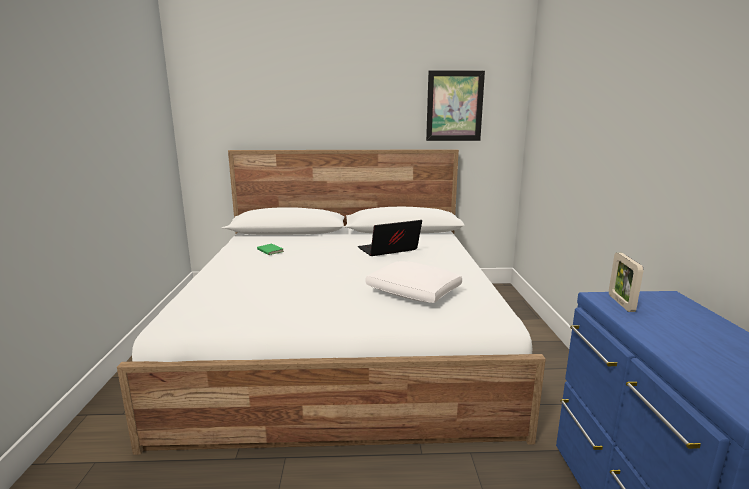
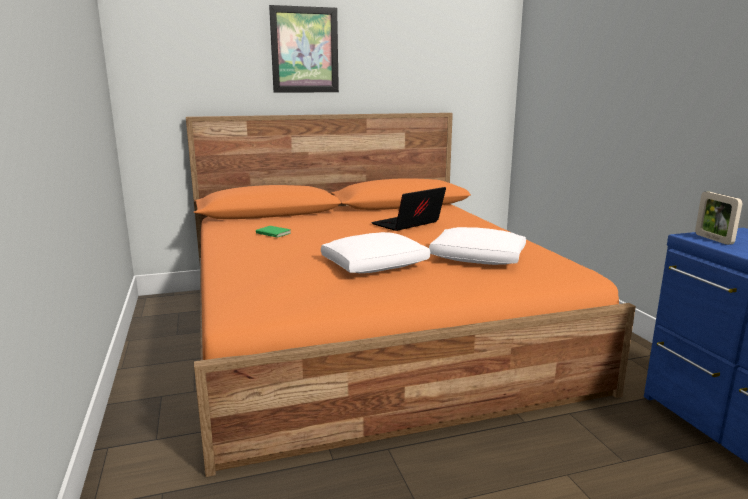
camera: 15 degrees left, 0 degrees up
white bed [117,149,546,455] -> orange bed [186,113,636,477]
picture [426,70,485,141] -> picture moved to [269,5,339,93]
none -> white pillow [321,232,430,273]

